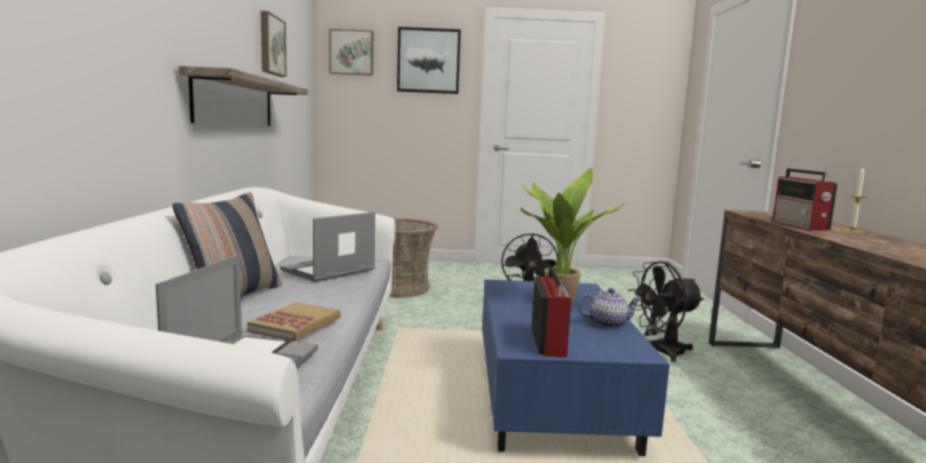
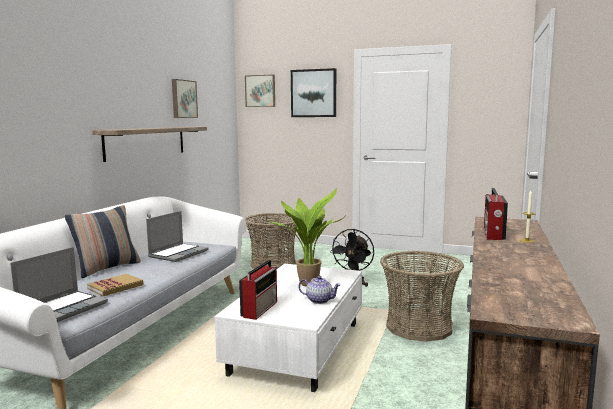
camera: 20 degrees right, 0 degrees up
laptop [280,212,375,282] -> laptop turned 150 degrees clockwise [146,211,209,262]
blue coffee table [482,280,670,456] -> white coffee table [214,264,362,392]
black fan [628,261,704,362] -> basket [380,251,464,342]

